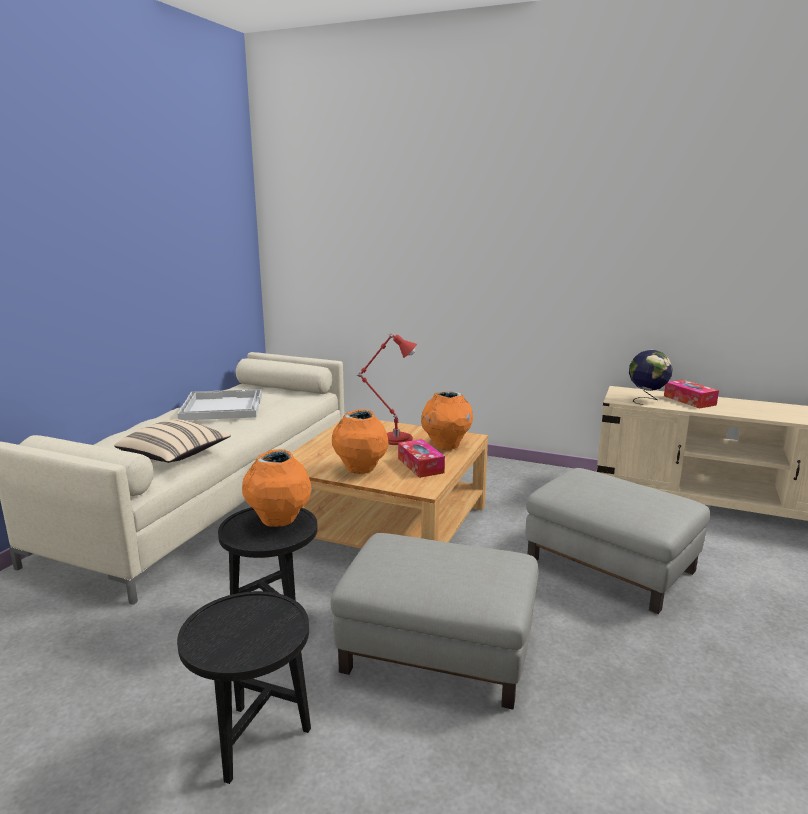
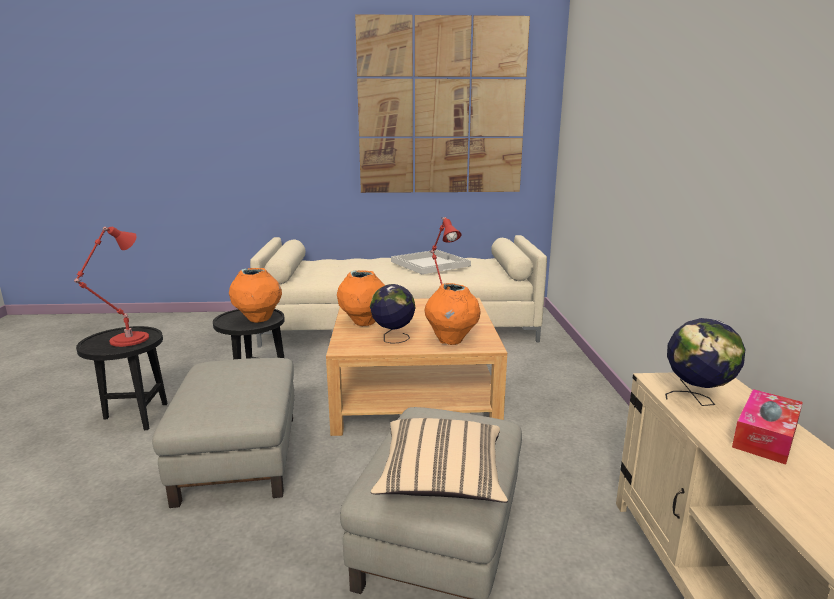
camera: 65 degrees right, 0 degrees up
beige pillow [114,419,231,463] -> beige pillow moved to [371,418,508,503]
tissue box [398,439,445,478] -> globe [370,284,416,344]
none -> red table lamp [74,227,149,347]
none -> picture [355,14,530,193]

